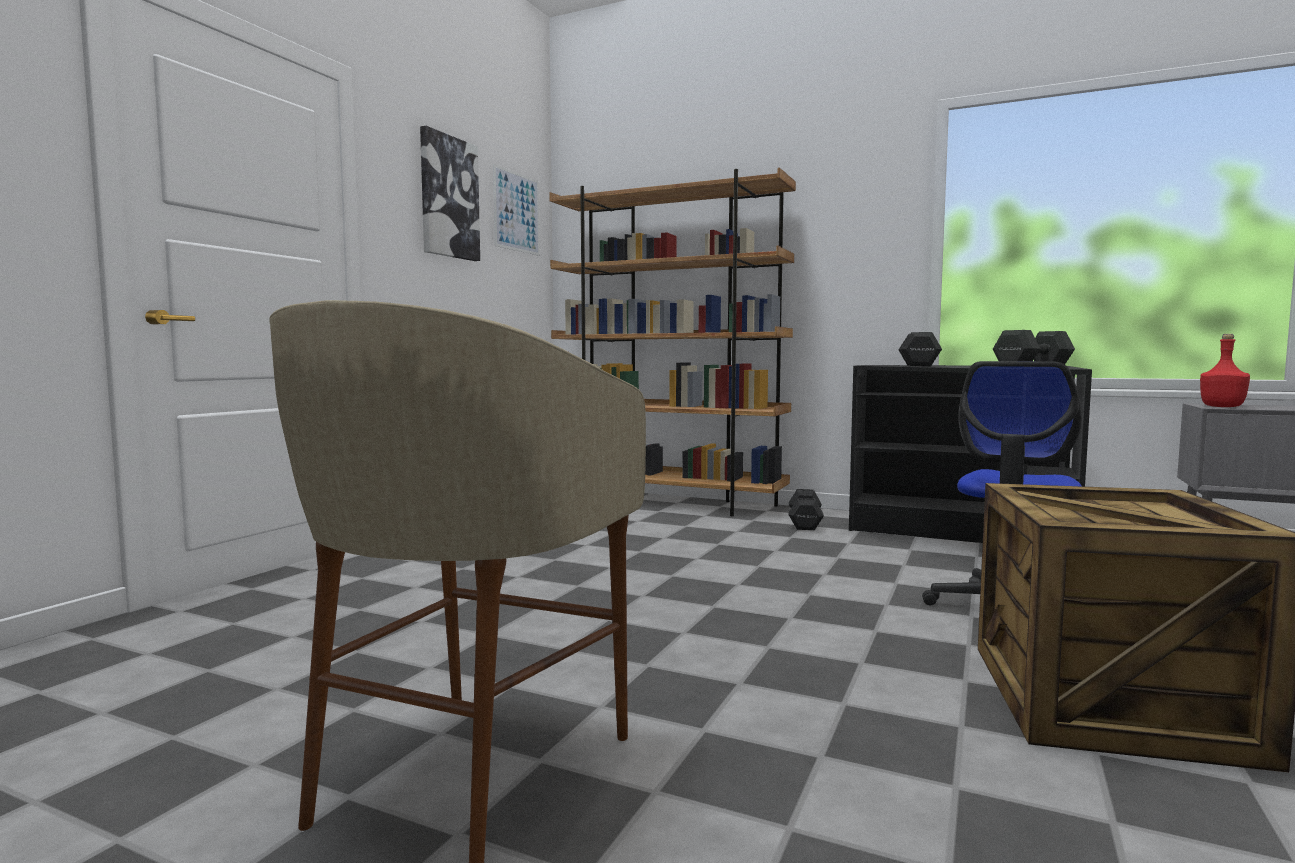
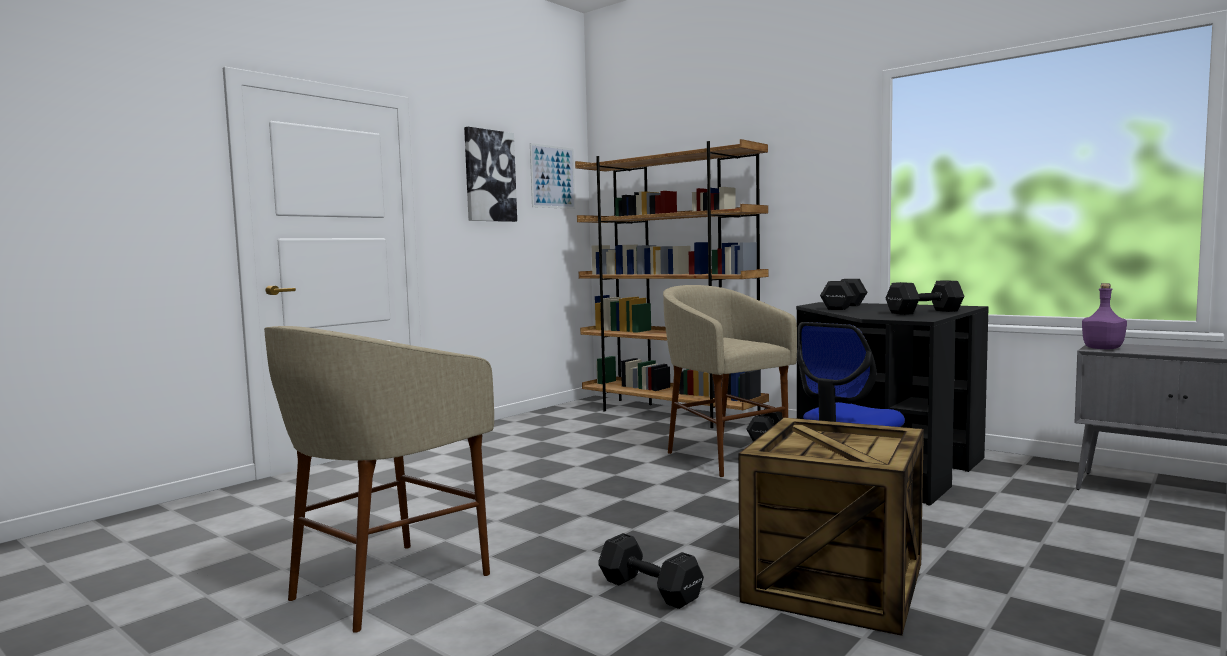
camera: 15 degrees right, 0 degrees up
red bottle [1200,334,1250,407] -> purple bottle [1082,283,1127,349]
none -> black dumbbell [599,533,704,609]
none -> beige stool [663,285,797,477]

